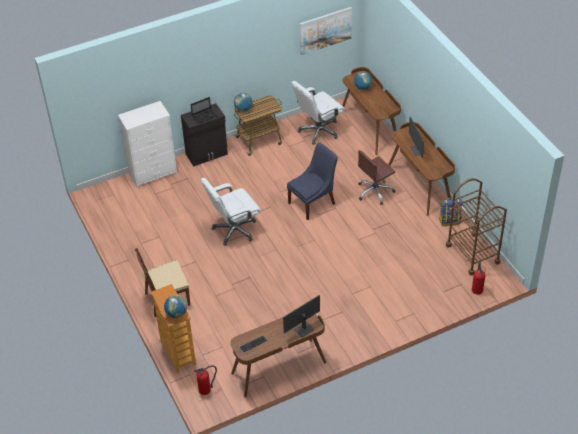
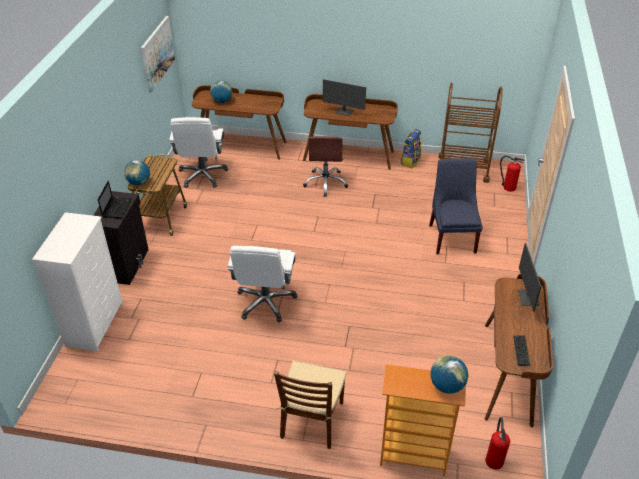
camera: 55 degrees left, 5 degrees down
blue chair [287,142,338,220] -> blue chair moved to [429,158,483,254]

